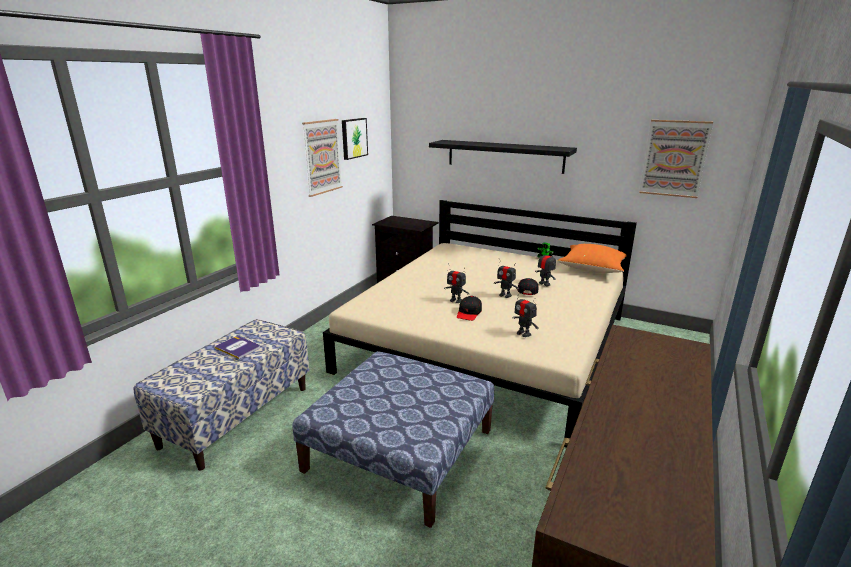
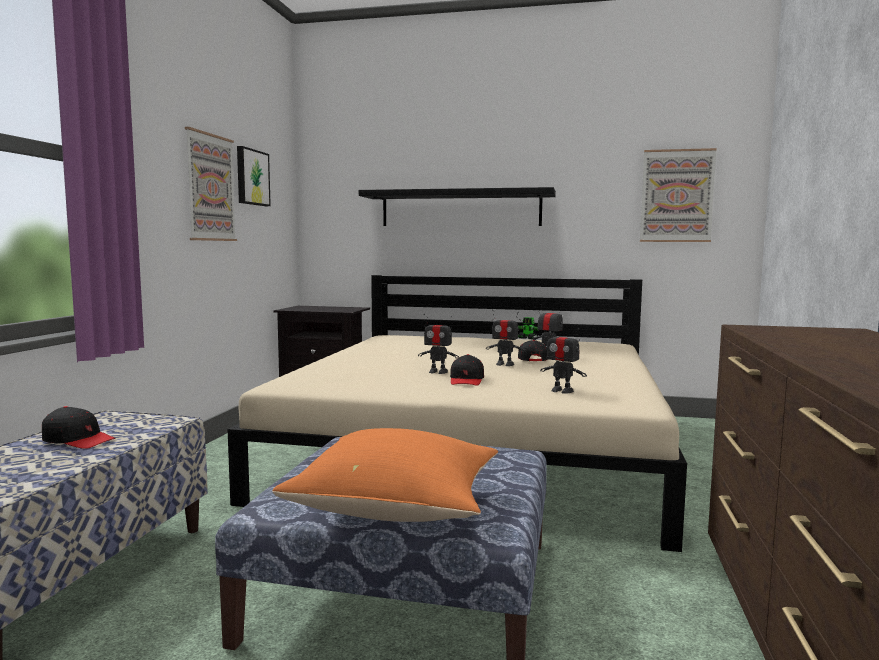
camera: 15 degrees left, 15 degrees down
book [214,336,260,359] -> black cap [42,406,116,449]
orange pillow [558,244,627,273] -> orange pillow moved to [272,428,498,522]

